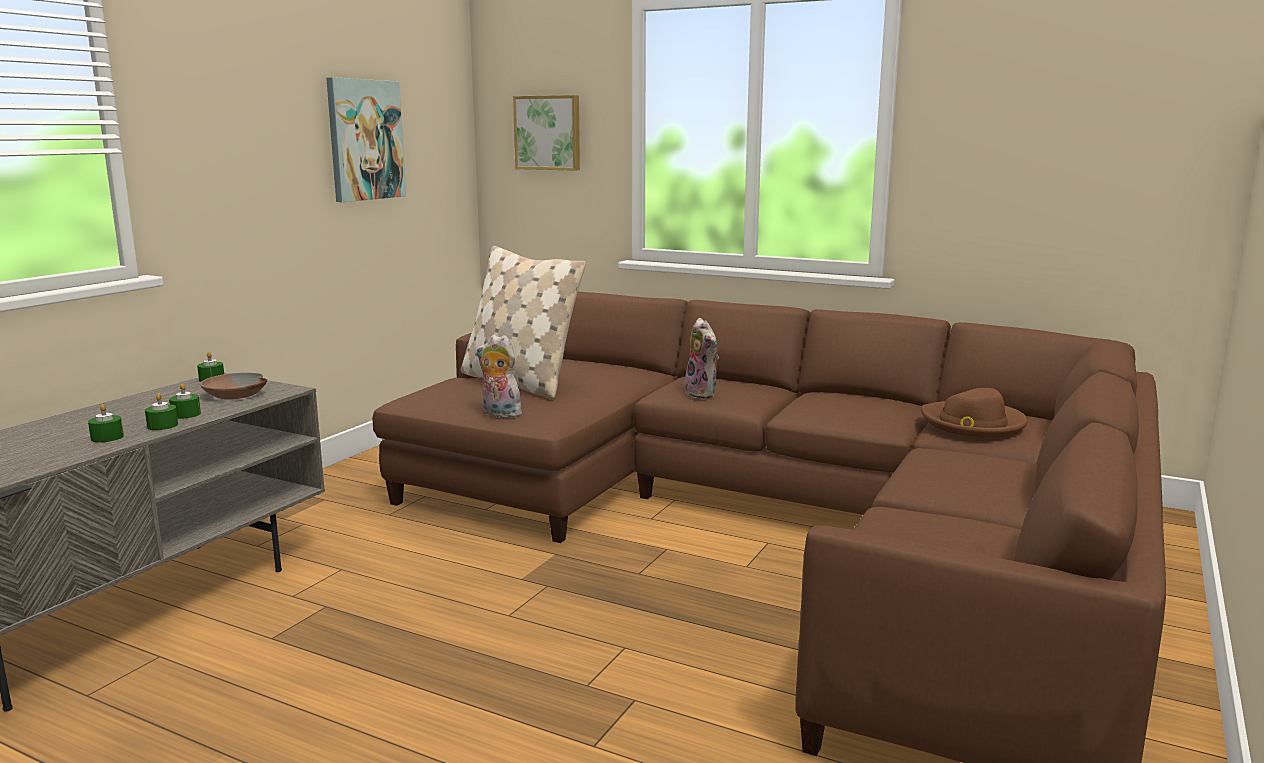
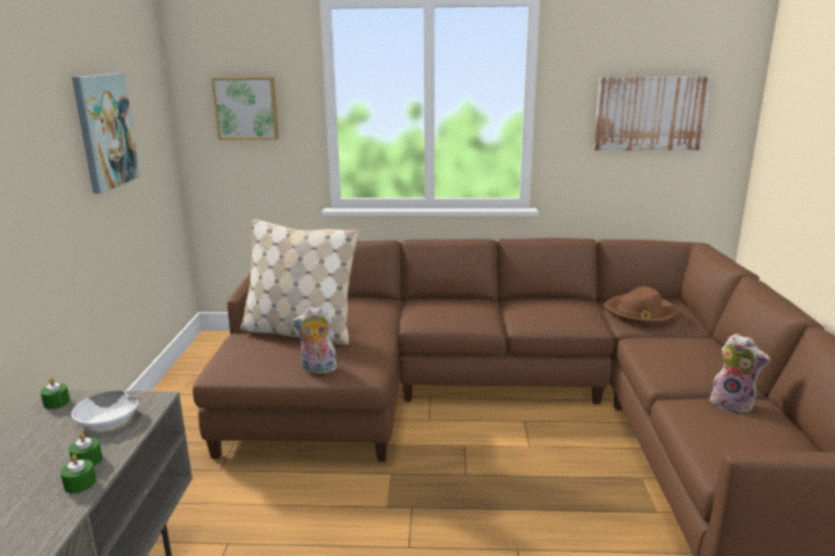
camera: 25 degrees left, 5 degrees up
green candle [88,404,124,442] -> none
brown bowl [200,372,267,399] -> white bowl [71,390,140,429]
plush toy [685,318,719,399] -> plush toy moved to [710,334,770,413]
none -> picture [593,76,712,151]

